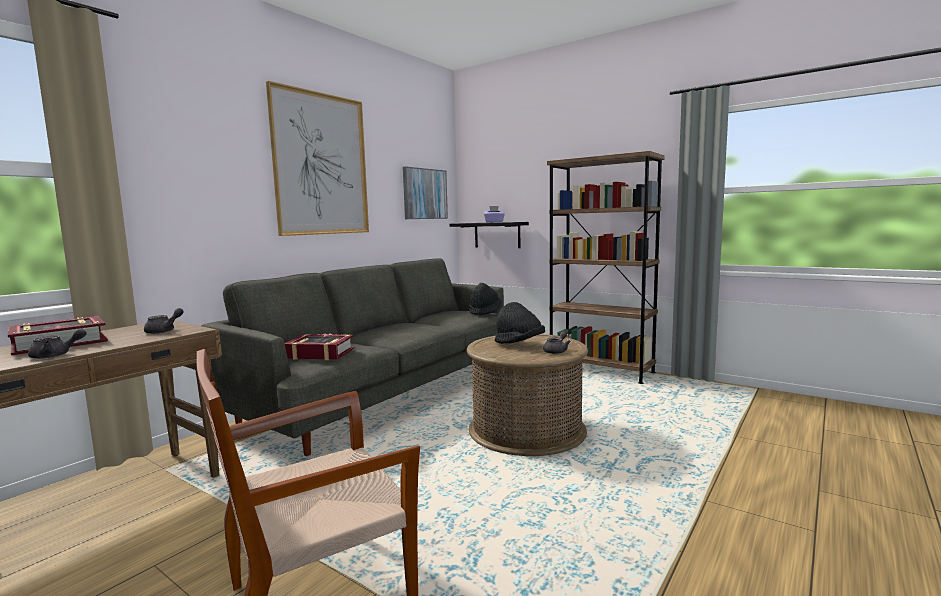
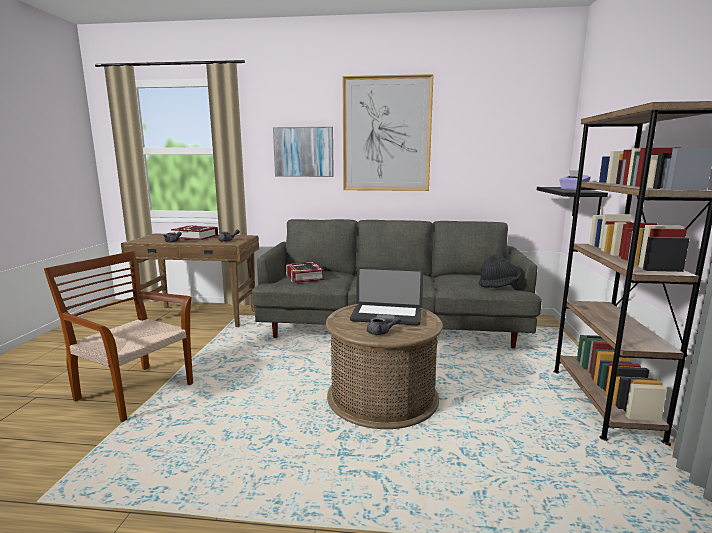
camera: 60 degrees right, 5 degrees up
picture [403,167,448,219] -> picture moved to [273,127,334,177]
black hat [495,302,545,344] -> laptop [350,267,423,326]

